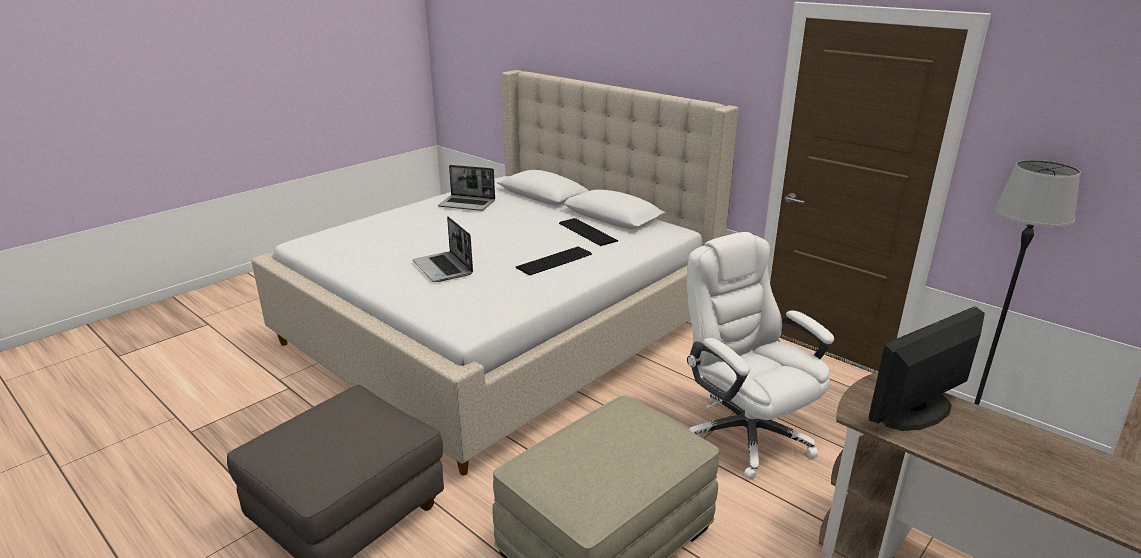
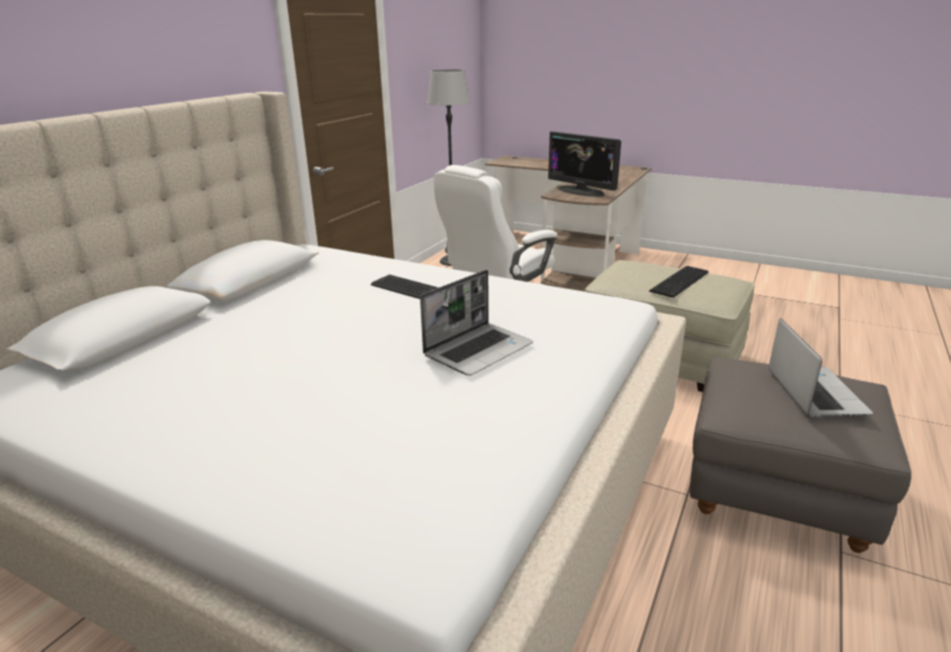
camera: 105 degrees left, 0 degrees up
laptop [438,165,495,211] -> laptop moved to [768,318,873,417]
keyboard [559,218,618,246] -> keyboard moved to [649,266,709,298]

